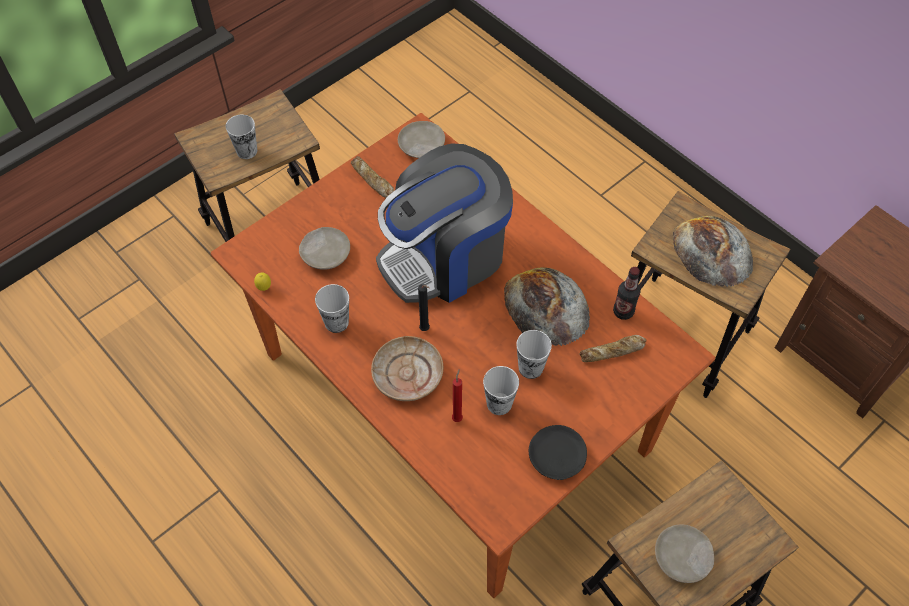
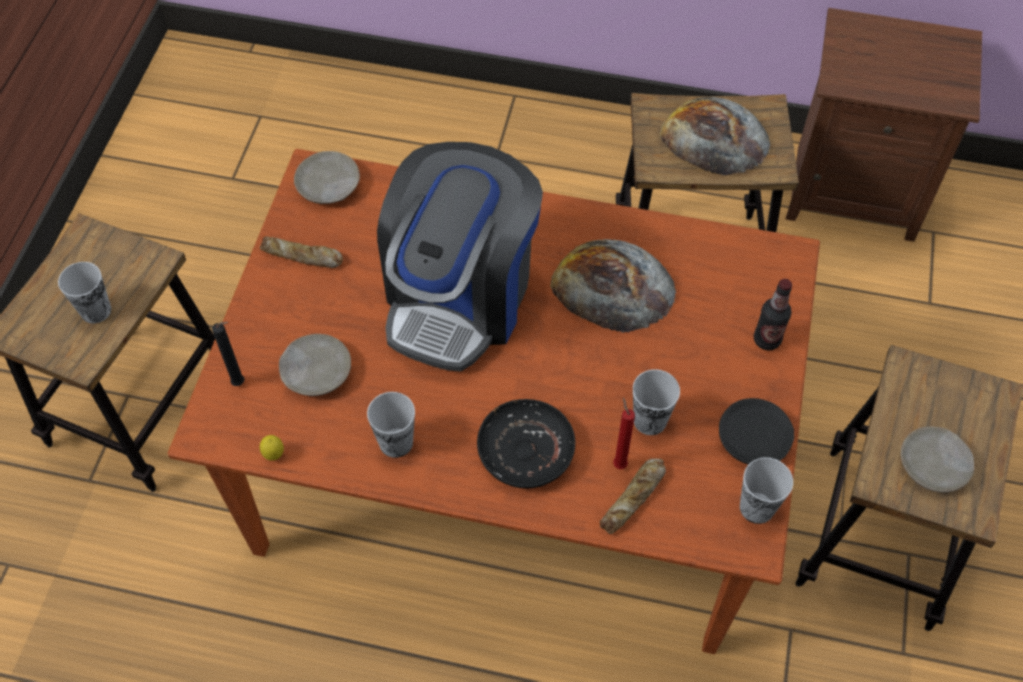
camera: 35 degrees left, 0 degrees up
beige plate [371,336,443,401] -> black plate [477,399,575,488]
black candle [418,284,430,331] -> black candle moved to [212,322,244,386]
cup [516,330,552,379] -> cup moved to [740,457,793,524]
bread [579,335,647,362] -> bread moved to [600,459,666,534]
bottle [613,267,641,320] -> bottle moved to [754,279,792,350]

